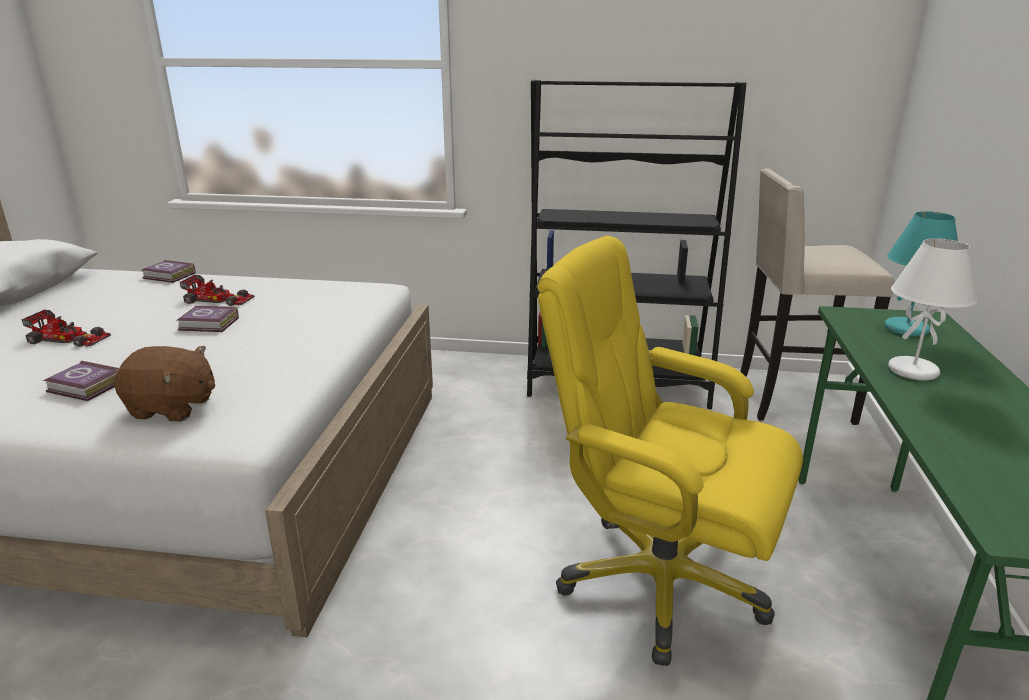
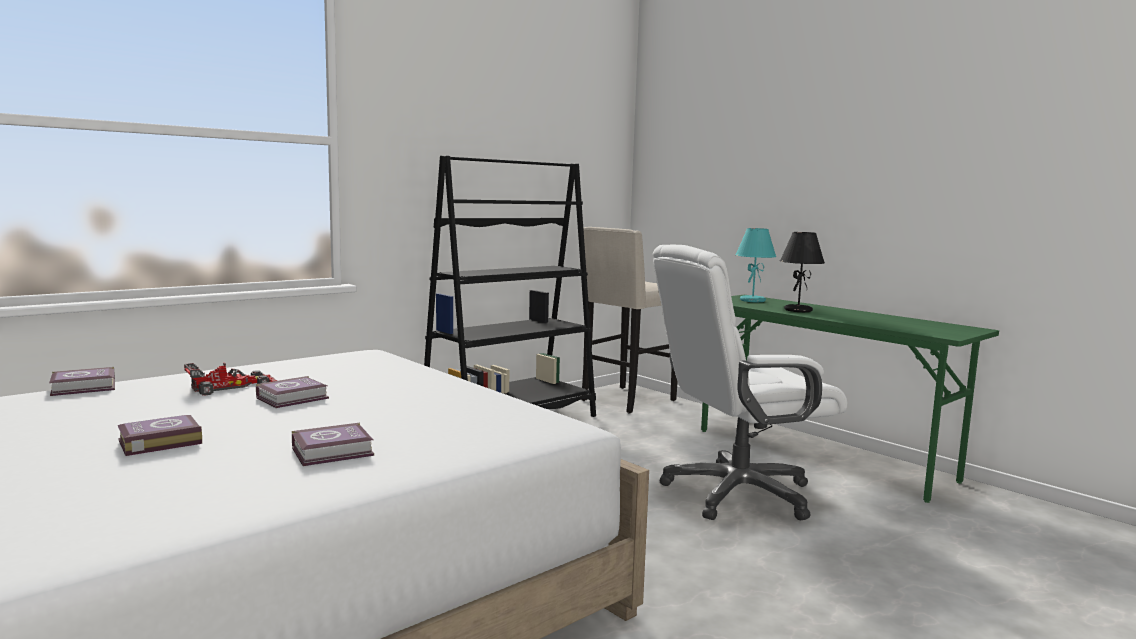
camera: 50 degrees left, 15 degrees down
toy car [21,310,111,347] -> book [117,415,202,456]
brown plush toy [114,346,215,422] -> none
yellow office chair [537,236,803,666] -> white office chair [653,245,848,520]
white table lamp [888,238,977,381] -> black table lamp [780,232,825,312]

